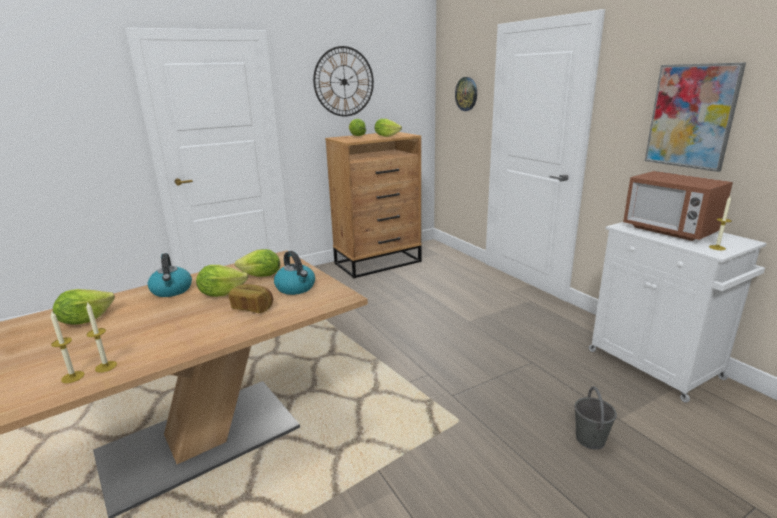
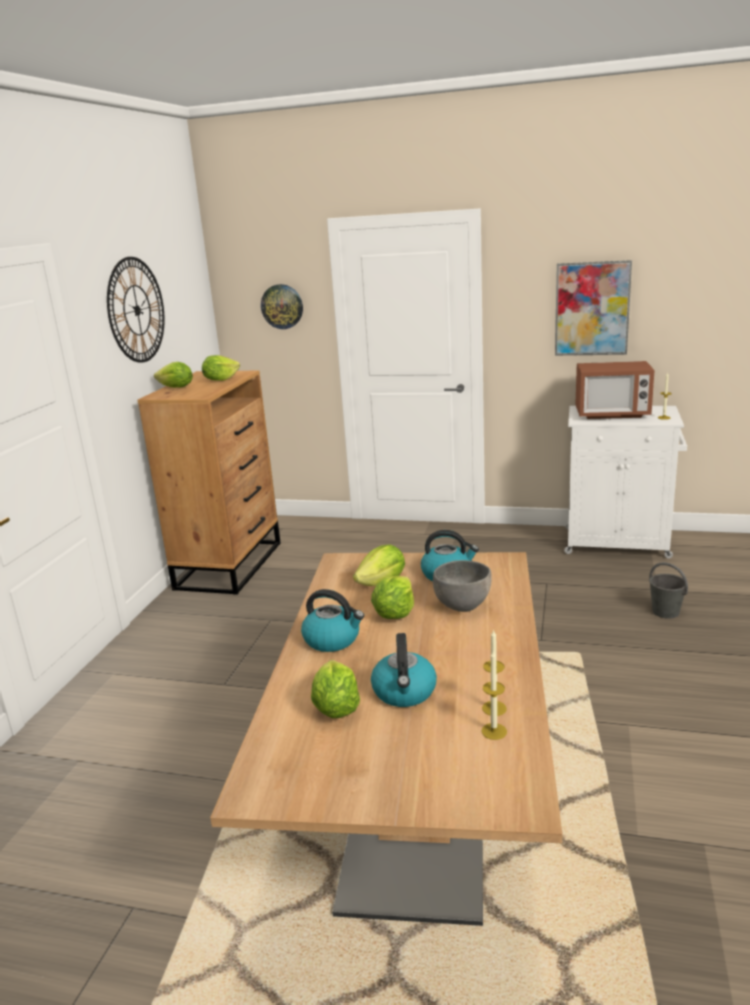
camera: 45 degrees left, 0 degrees up
bread [228,284,273,313] -> grey bowl [433,560,492,612]
none -> kettle [371,633,437,707]

